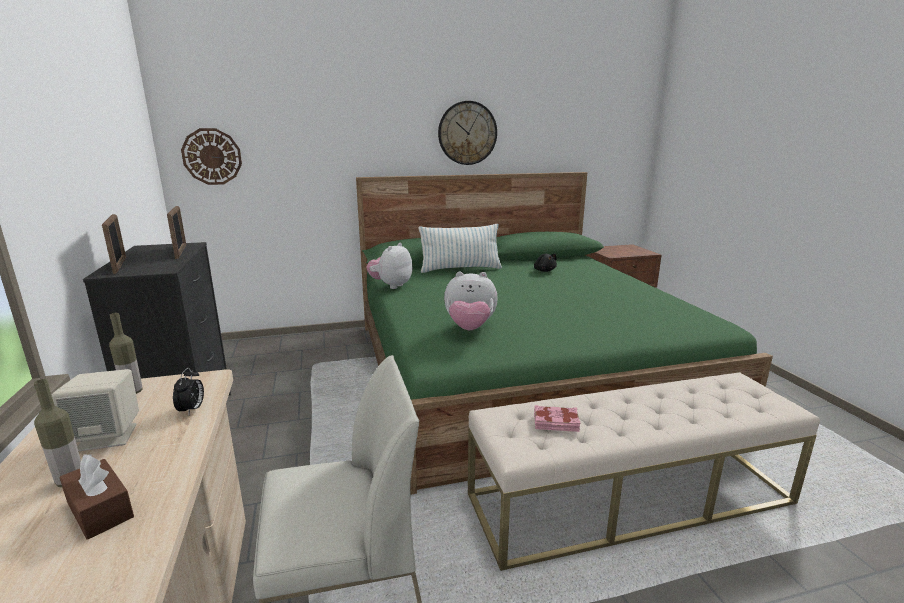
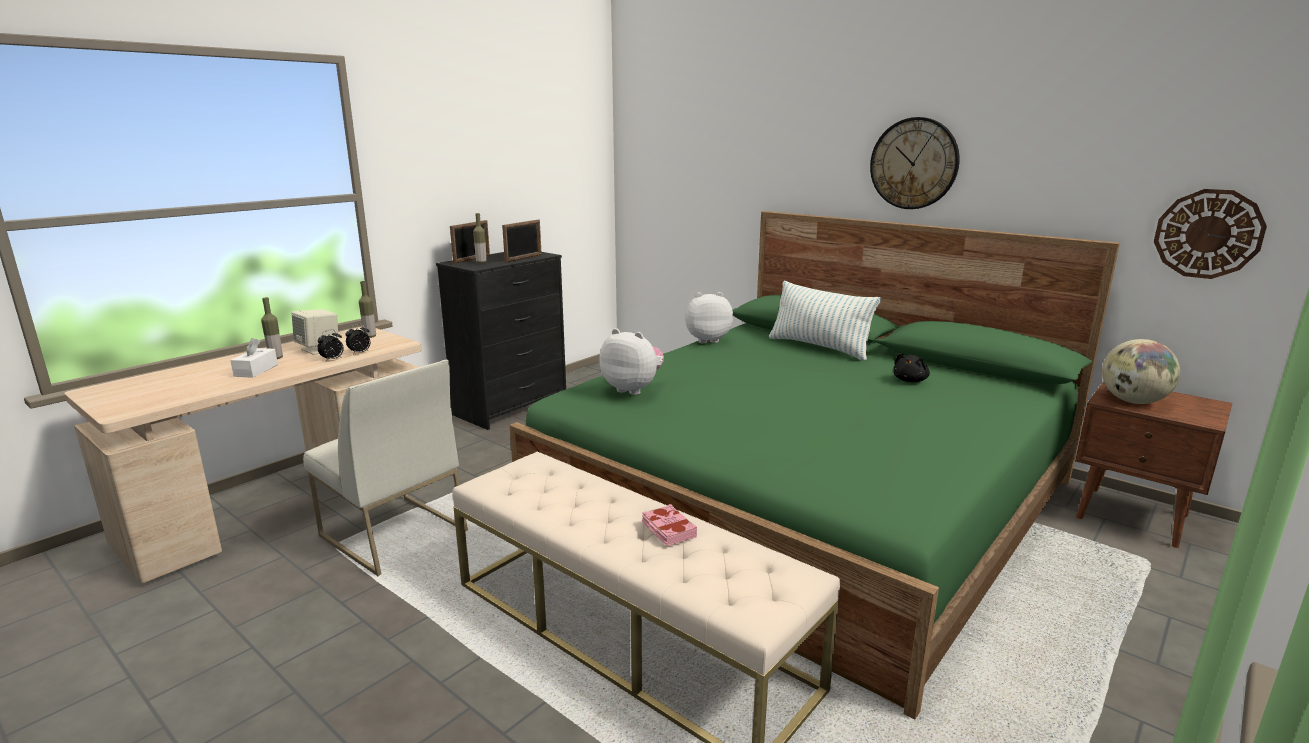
camera: 55 degrees right, 0 degrees up
brown tissue box [59,454,134,540] -> white tissue box [230,338,278,378]
wall clock [181,128,242,185] -> wall clock moved to [1154,189,1267,279]
plush toy [444,271,498,330] -> plush toy turned 150 degrees clockwise [599,328,664,395]
pink book [534,405,580,432] -> pink book moved to [642,504,697,546]
none -> alarm clock [317,330,344,361]
none -> bottle [473,213,487,263]
none -> globe [1102,339,1180,404]

